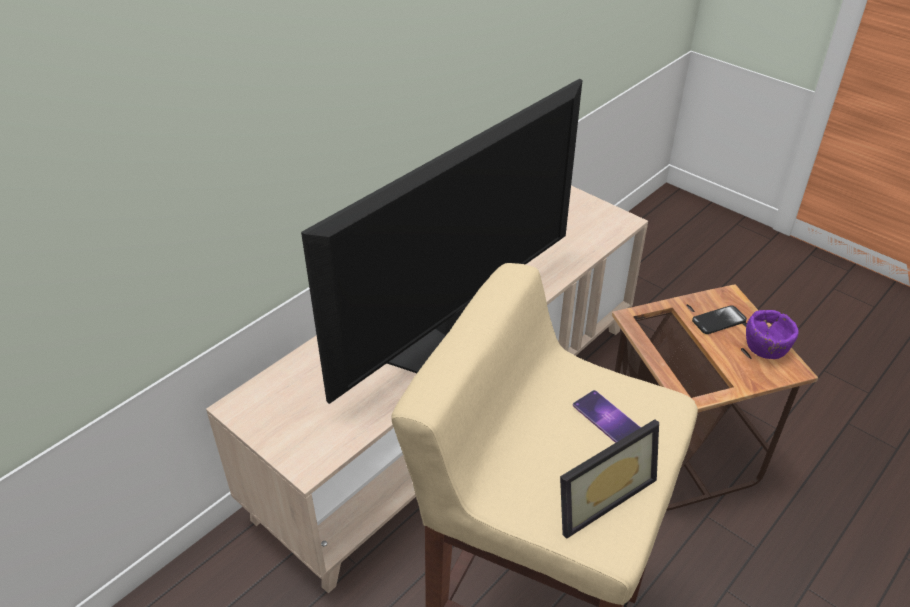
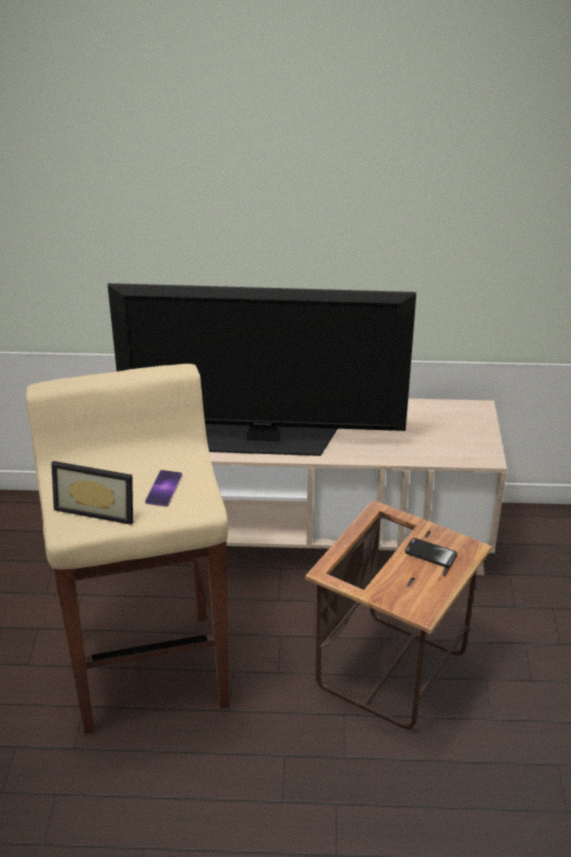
camera: 50 degrees right, 5 degrees down
purple bowl [746,310,799,359] -> none

